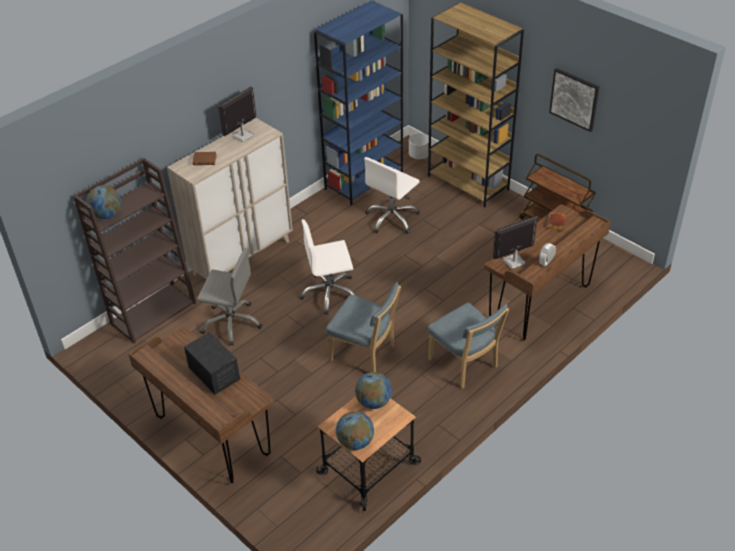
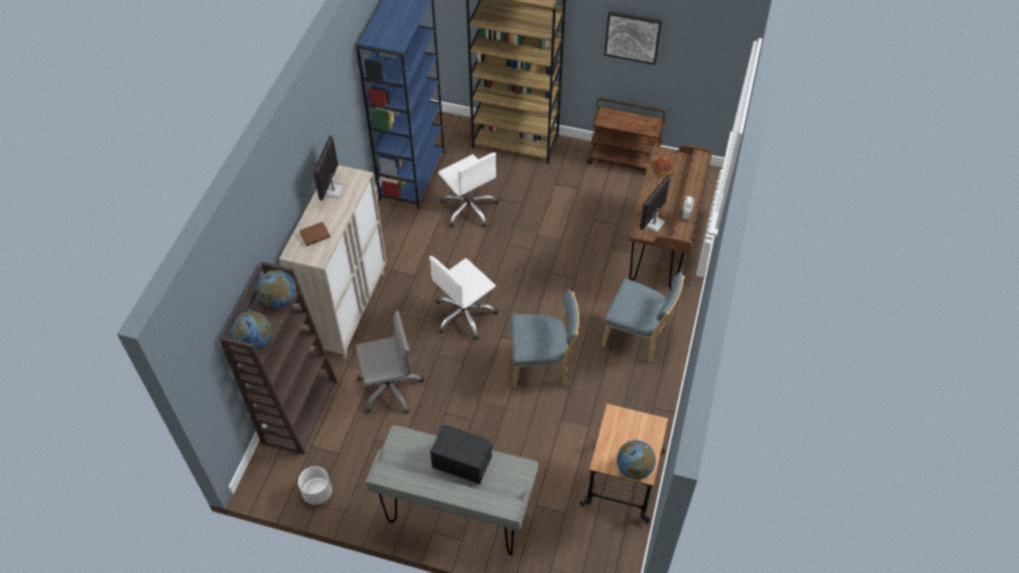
camera: 30 degrees left, 10 degrees up
brown desk [128,327,274,483] -> grey desk [366,425,538,556]
globe [355,372,392,409] -> globe moved to [257,270,296,308]
white office chair [364,157,420,234] -> white office chair turned 45 degrees counterclockwise [438,152,499,228]
white planter [409,133,429,159] -> white planter moved to [298,466,332,505]

